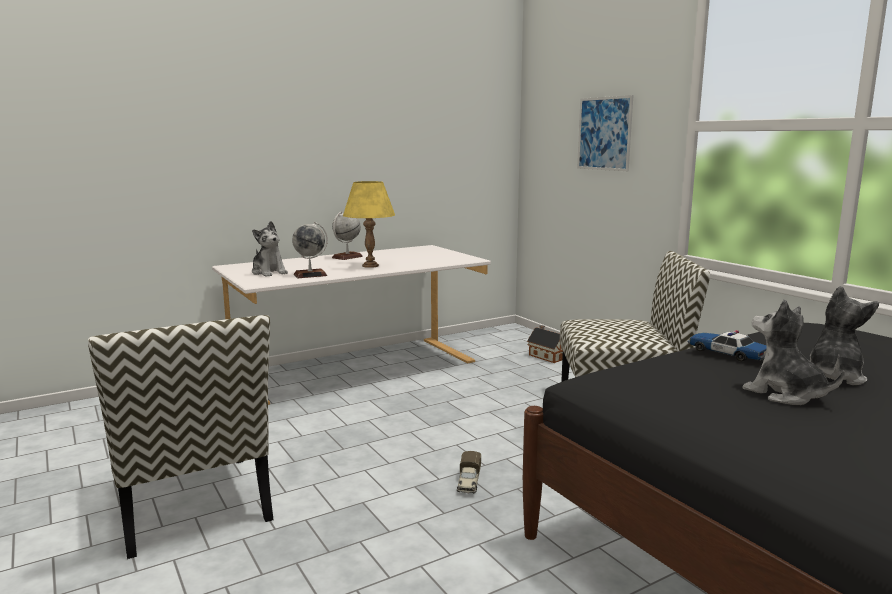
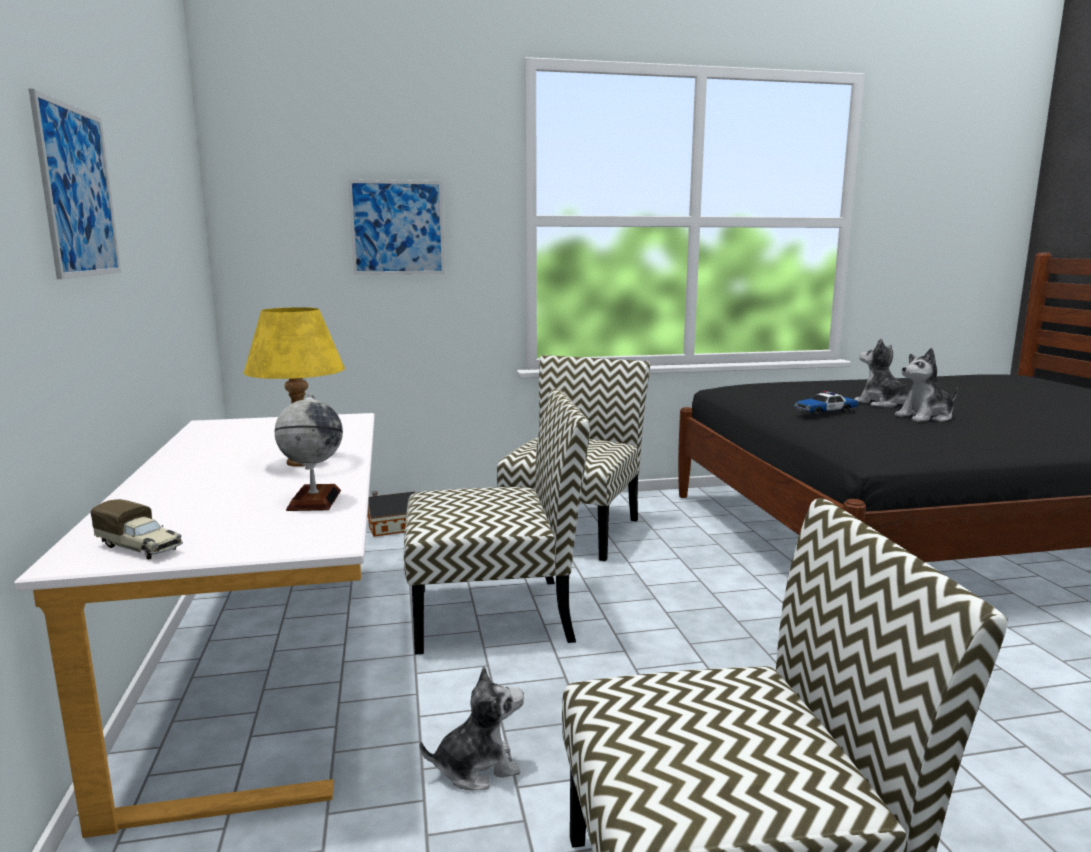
camera: 70 degrees left, 0 degrees up
plush toy [252,221,288,277] -> plush toy moved to [420,666,524,790]
globe [332,211,363,260] -> none
toy truck [457,451,481,493] -> toy truck moved to [90,499,183,560]
none -> picture [29,89,121,279]
none -> chair [404,389,590,655]

